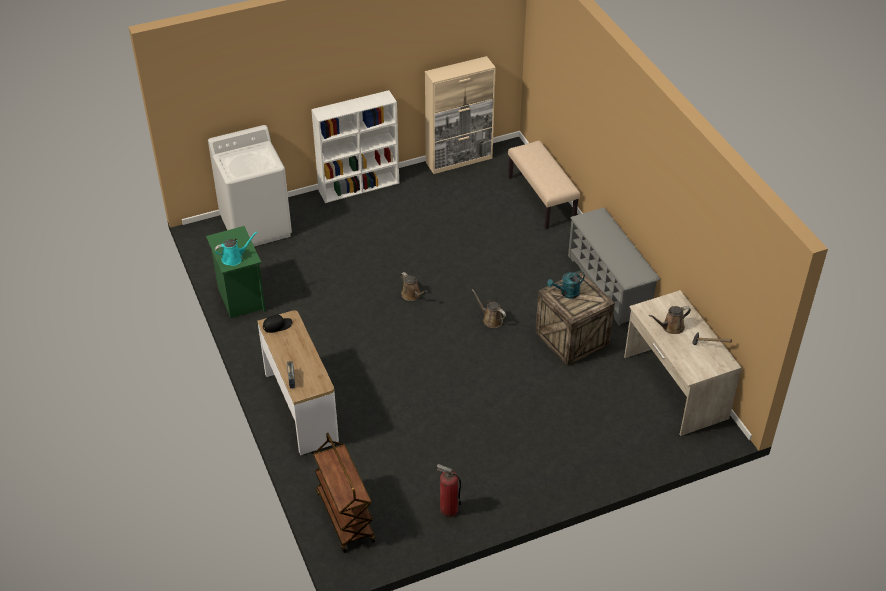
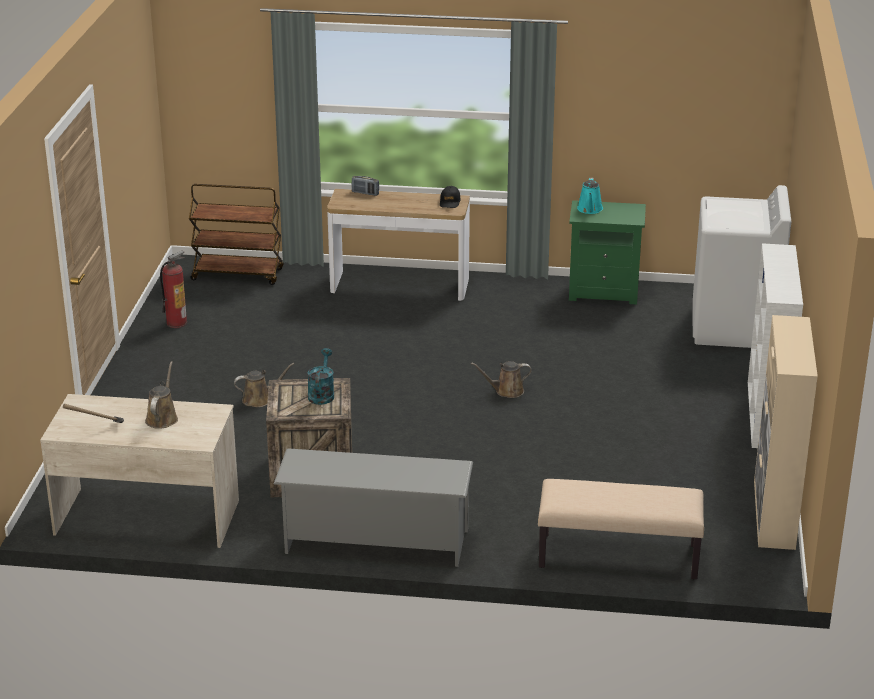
camera: 120 degrees right, 15 degrees down
brown watering can [472,289,506,328] -> brown watering can moved to [234,363,294,407]

